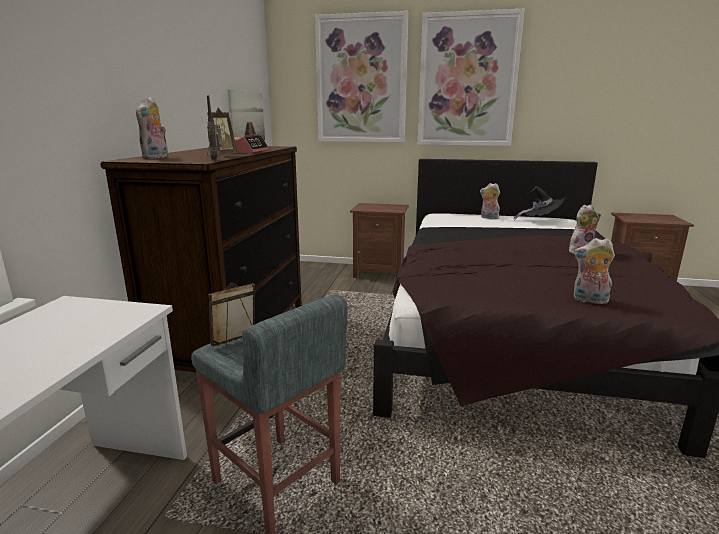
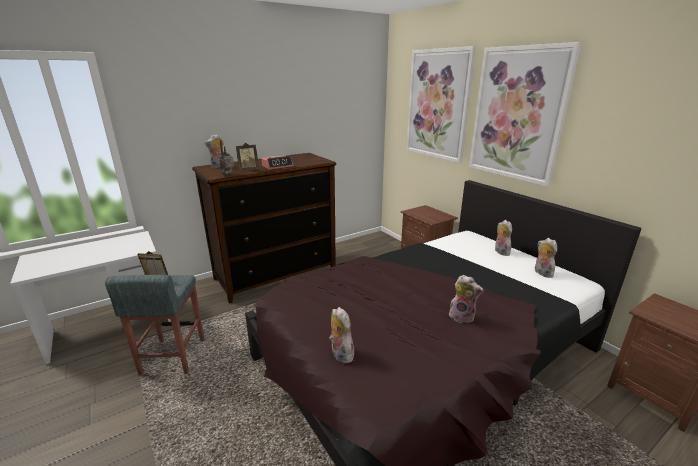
camera: 45 degrees right, 5 degrees up
picture [228,89,265,141] -> none
black hat [513,186,566,221] -> plush toy [535,238,557,278]

